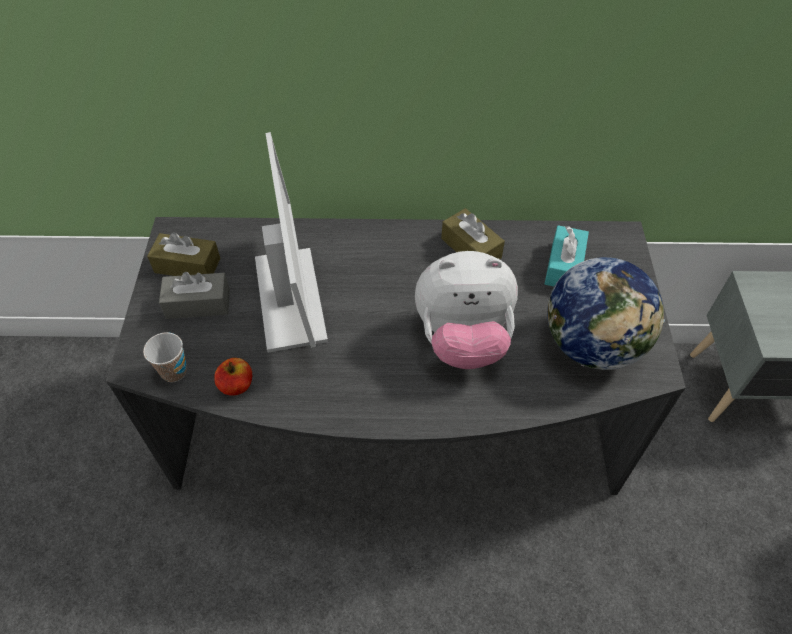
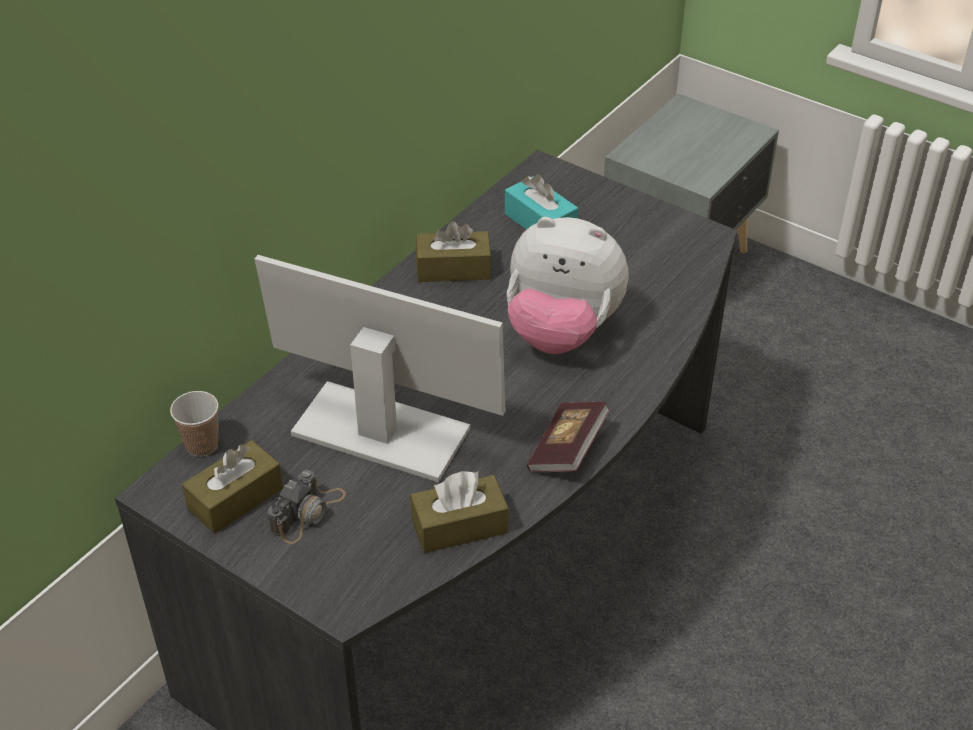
camera: 55 degrees left, 10 degrees down
cup [143,332,187,382] -> cup moved to [170,391,219,457]
grey tissue box [159,272,230,319] -> camera [268,470,346,544]
apple [214,358,252,396] -> brown tissue box [410,471,509,553]
plush toy [415,251,518,369] -> plush toy turned 75 degrees clockwise [507,217,629,354]
globe [547,257,665,370] -> none
none -> book [527,401,610,473]

